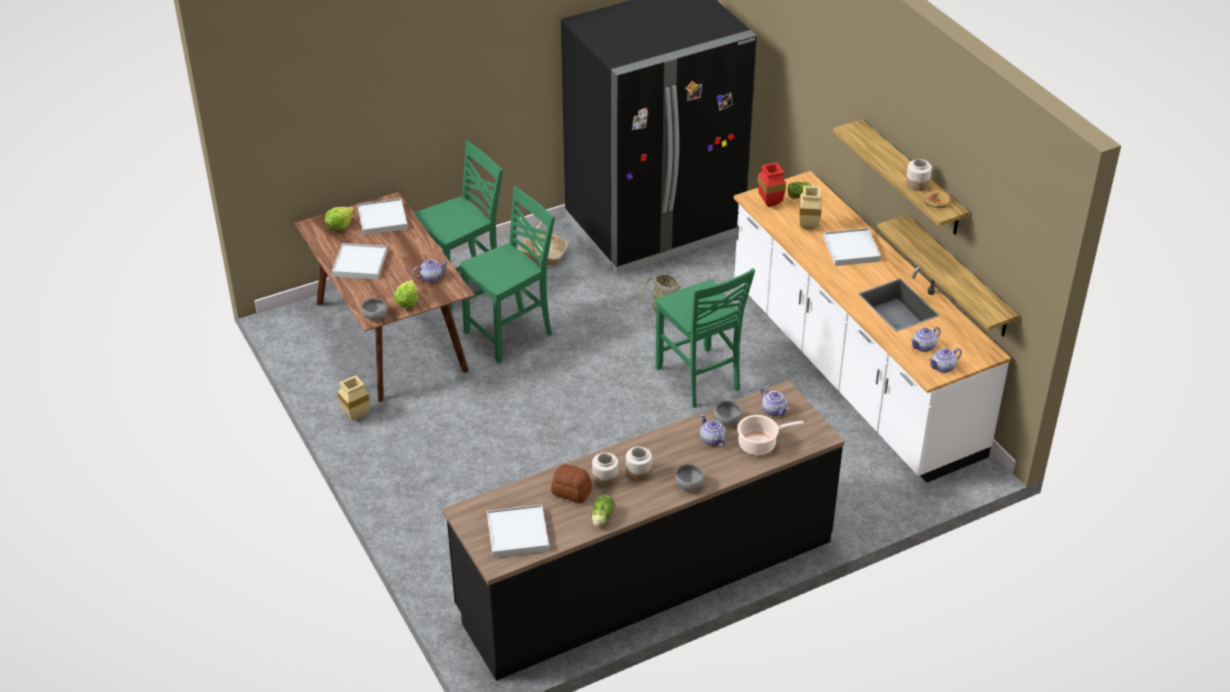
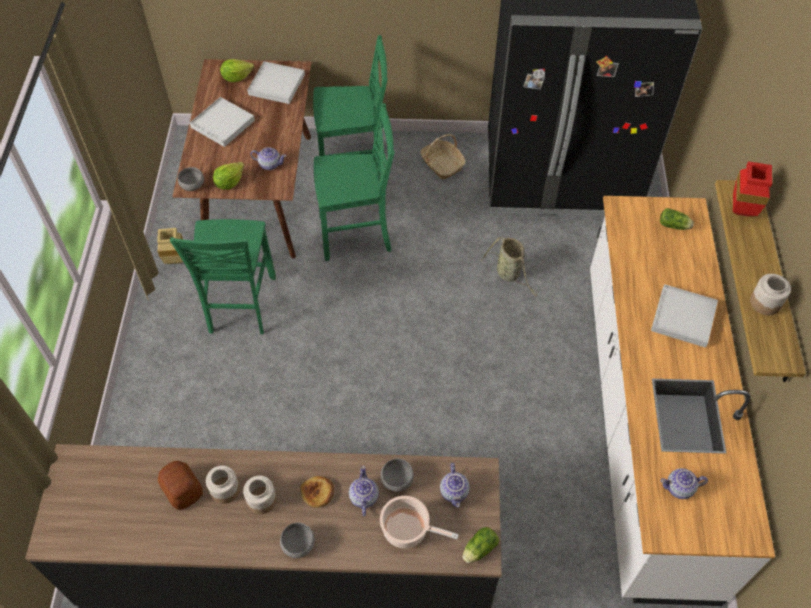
camera: 30 degrees right, 15 degrees up
white tray [487,504,549,558] -> none
lettuce [592,495,615,527] -> lettuce moved to [462,527,499,563]
green chair [656,268,755,408] -> green chair moved to [170,219,276,334]
red vase [758,162,786,207] -> red vase moved to [733,161,772,216]
beige vase [799,186,822,230] -> none
shelf [877,214,1019,337] -> none
bread [924,190,952,208] -> bread moved to [300,476,334,508]
teapot [929,348,962,373] -> none

